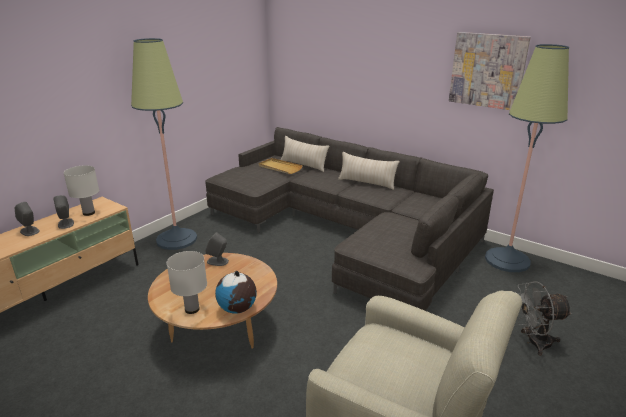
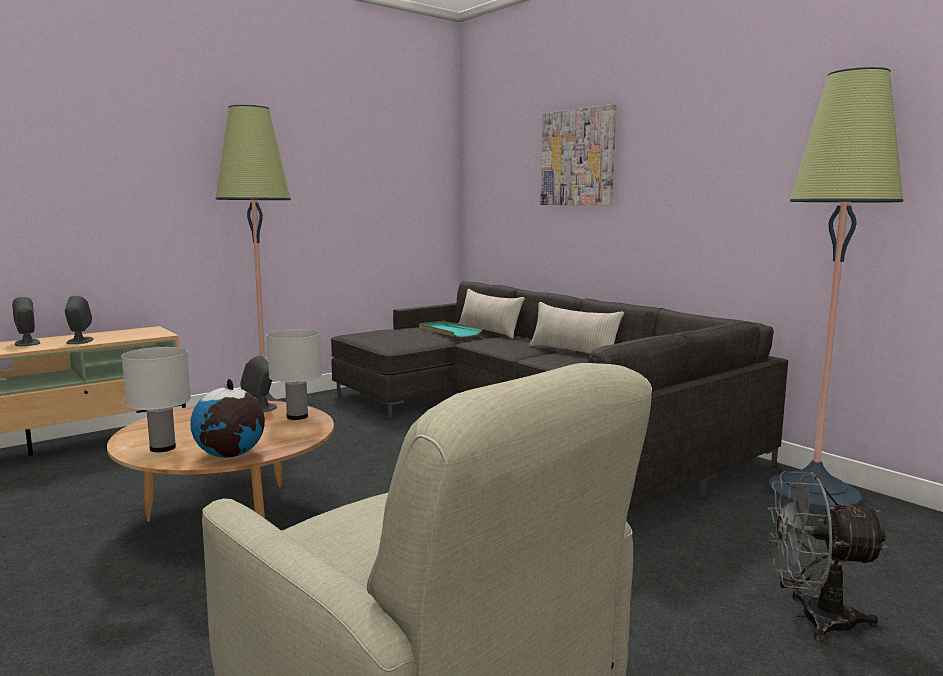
camera: 15 degrees right, 15 degrees down
white table lamp [63,165,99,216] -> white table lamp moved to [267,329,322,420]
beige tray [258,158,303,174] -> turquoise tray [419,321,483,337]
picture [449,32,531,110] -> picture moved to [541,104,616,205]

